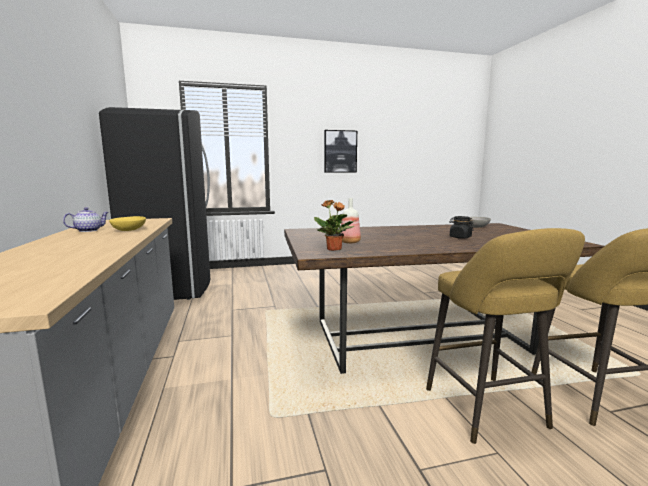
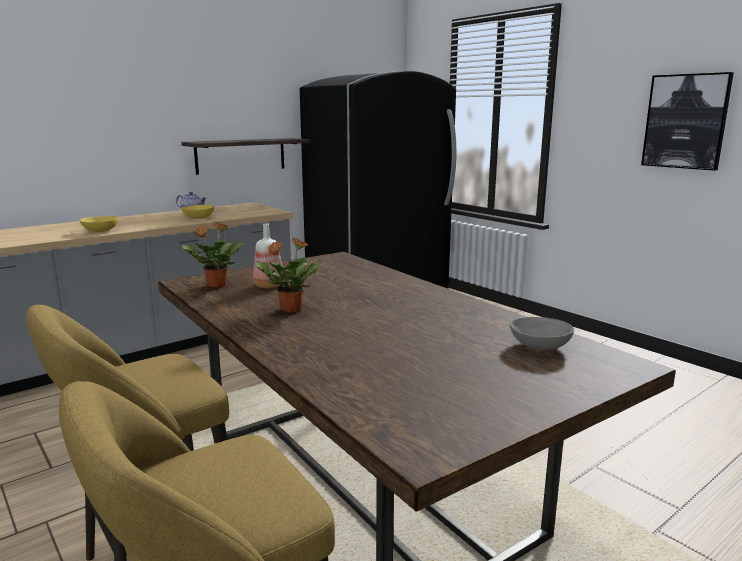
camera: 65 degrees right, 5 degrees up
black jar [449,216,473,239] -> none
none -> yellow bowl [80,216,119,232]
none -> shelf [181,138,310,175]
none -> potted plant [255,237,323,313]

